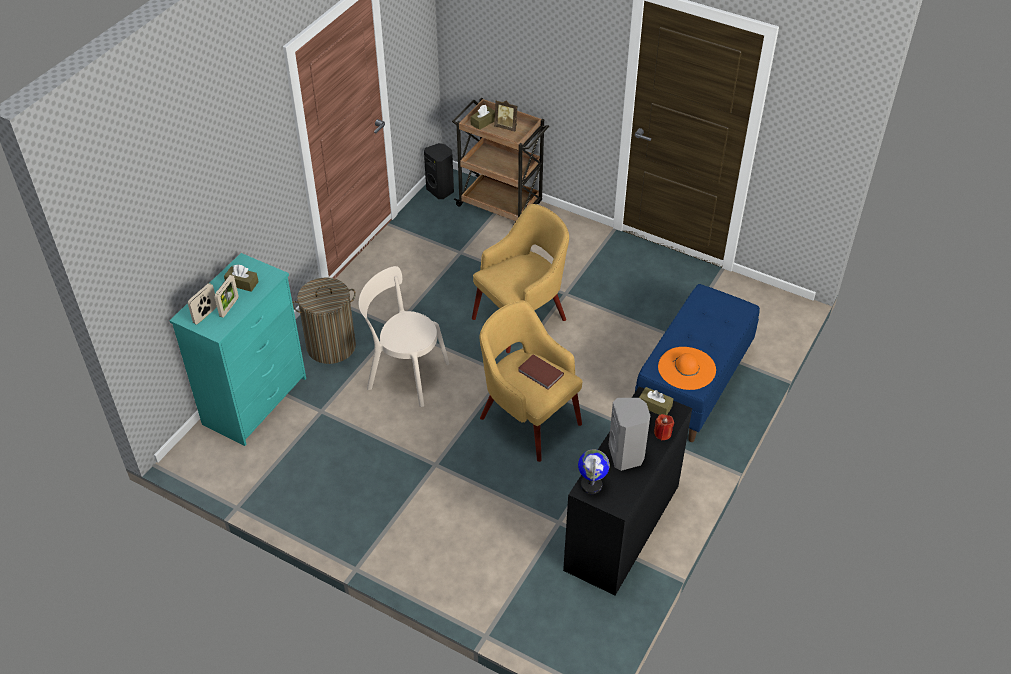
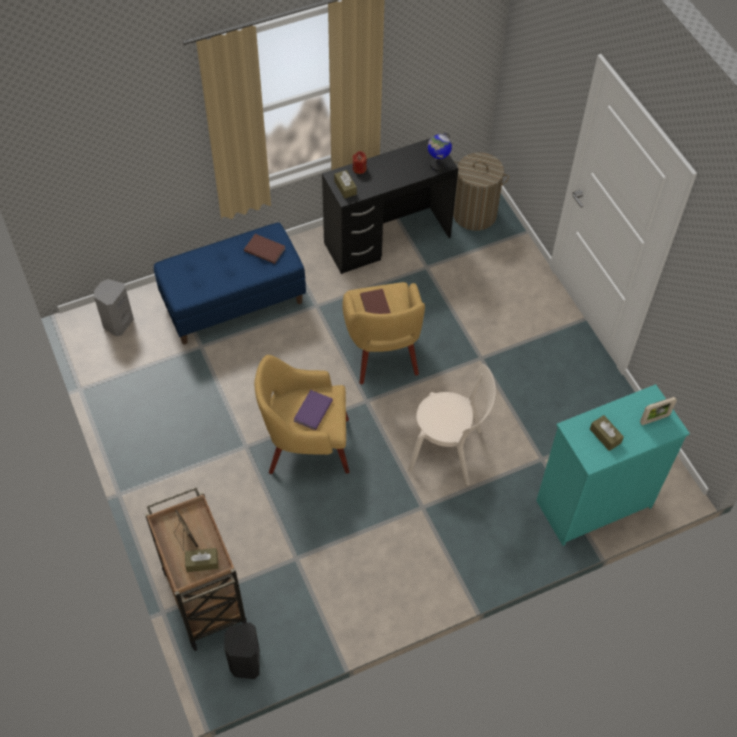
camera: 145 degrees left, 10 degrees up
picture frame [214,275,238,318] -> none
laundry basket [292,277,356,364] -> laundry basket moved to [453,152,509,231]
beige chair [359,266,450,407] -> beige chair turned 45 degrees counterclockwise [408,364,496,485]
grey speaker [609,398,650,471] -> grey speaker moved to [94,279,134,336]
orange hat [658,347,716,390] -> brown book [244,234,286,264]
none -> purple book [294,390,333,430]

